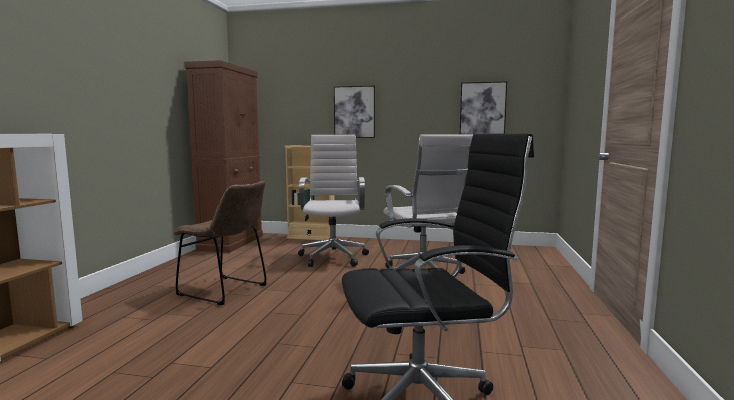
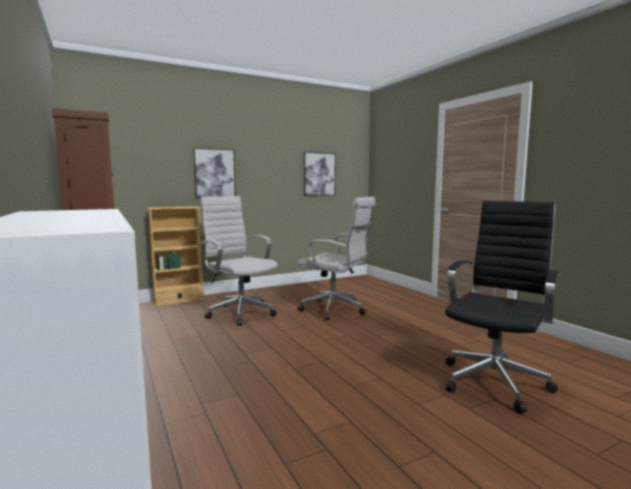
camera: 40 degrees left, 0 degrees up
brown chair [173,181,267,305] -> none

